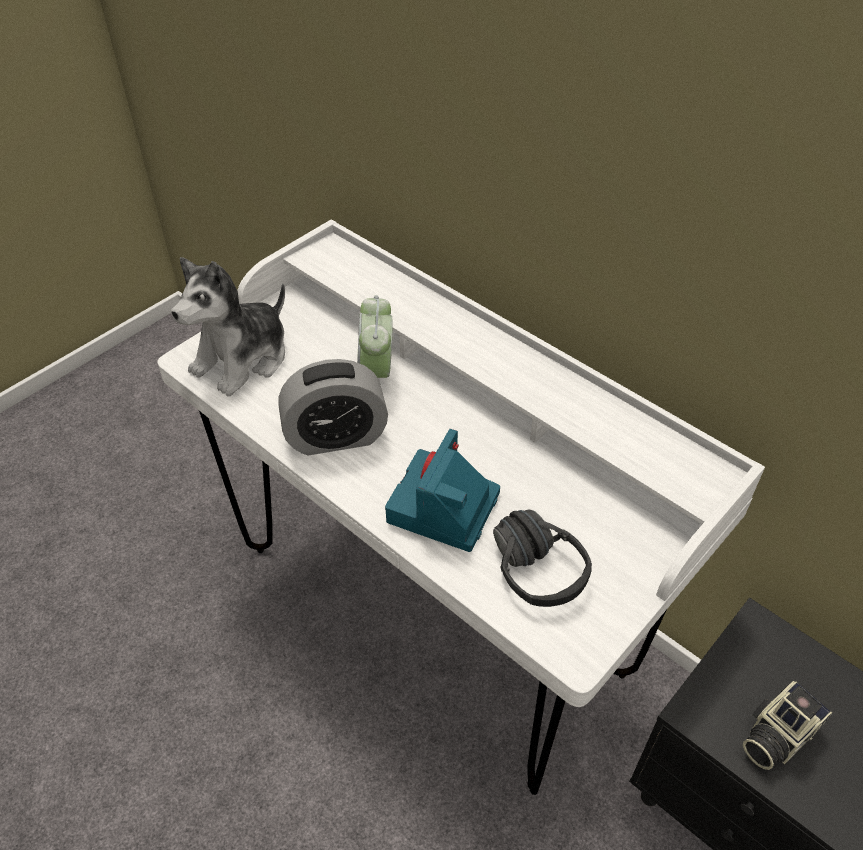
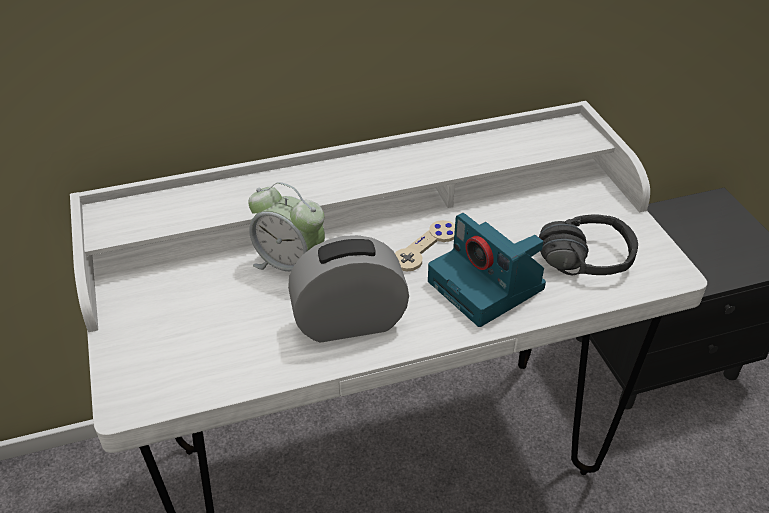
camera: 60 degrees left, 5 degrees down
plush toy [171,257,285,396] -> none
alarm clock [279,359,388,455] -> alarm clock turned 120 degrees counterclockwise [288,235,409,342]
camera [743,681,833,770] -> none
none -> beige game controller [395,220,455,272]

